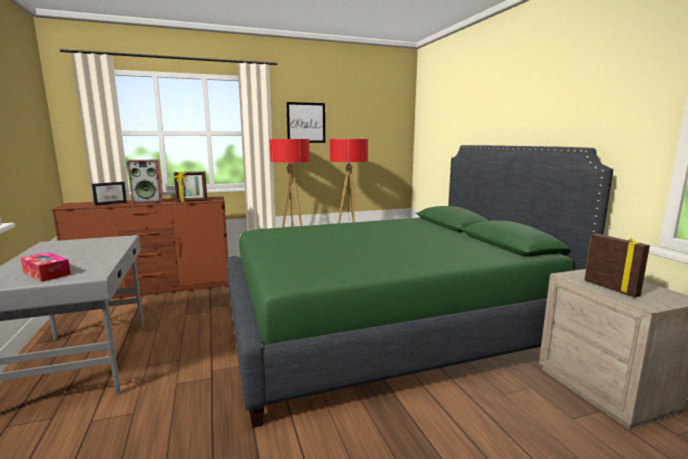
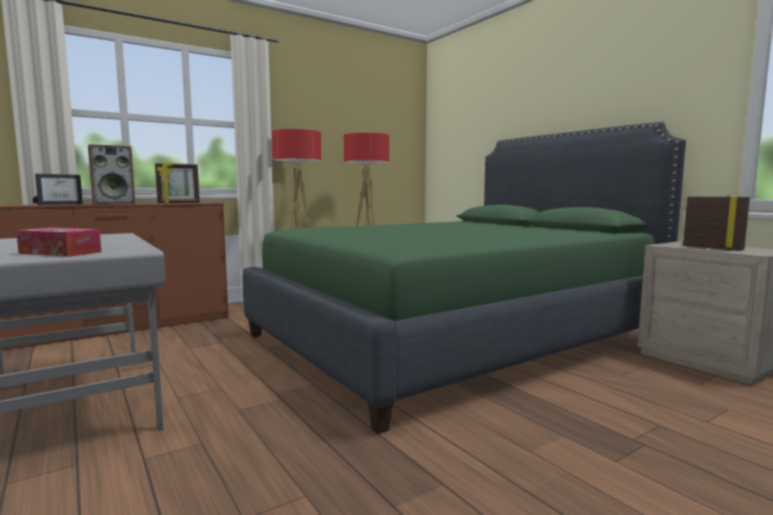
camera: 15 degrees left, 5 degrees down
picture [286,102,325,143] -> none

